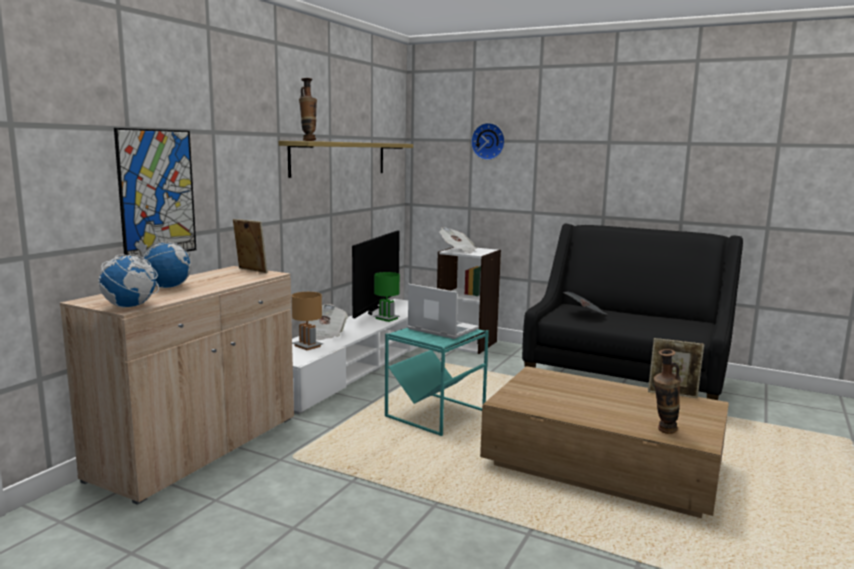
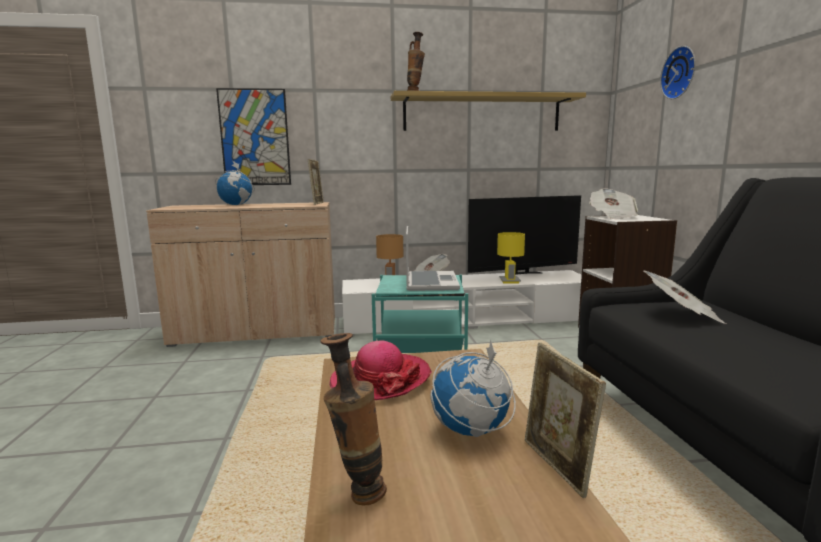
camera: 55 degrees right, 0 degrees up
globe [98,240,159,308] -> globe moved to [431,339,516,437]
green table lamp [374,272,400,322] -> yellow table lamp [497,232,525,284]
none -> hat [329,341,432,400]

